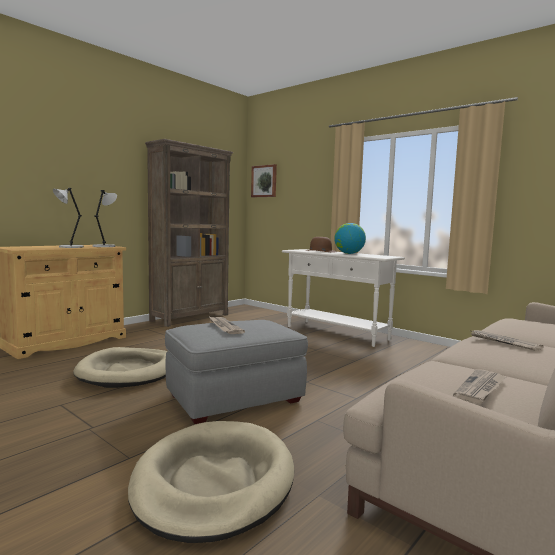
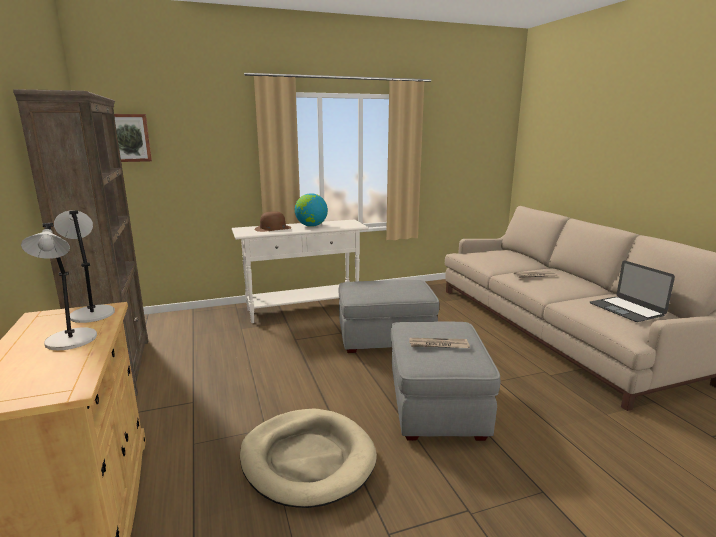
camera: 60 degrees left, 10 degrees up
beige dog bed [128,421,294,543] -> none
newspaper [453,369,506,404] -> laptop [590,261,675,322]
none -> grey ottoman [338,280,439,353]

